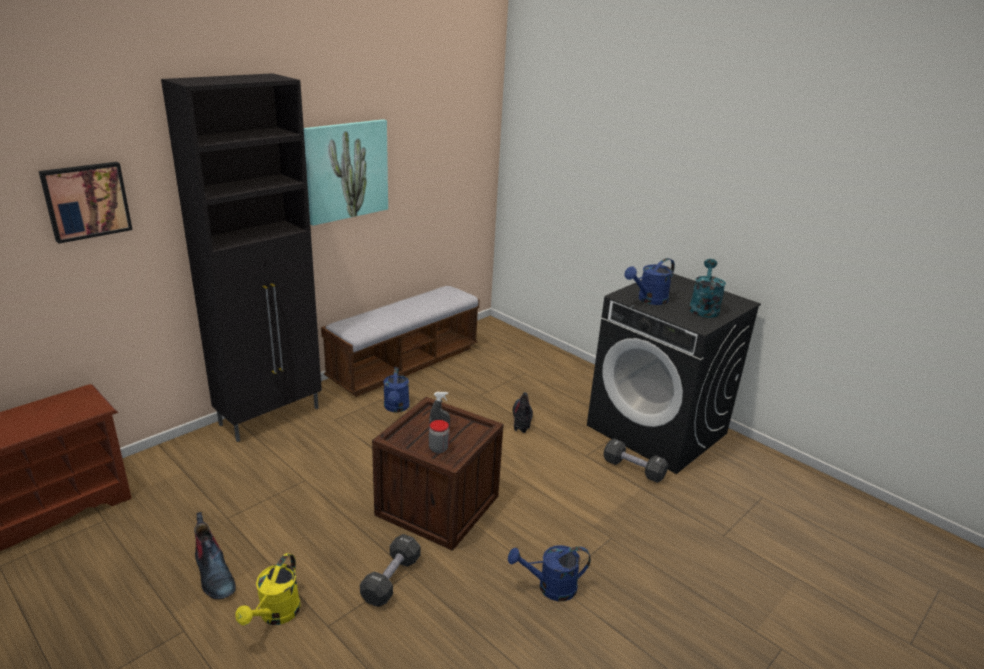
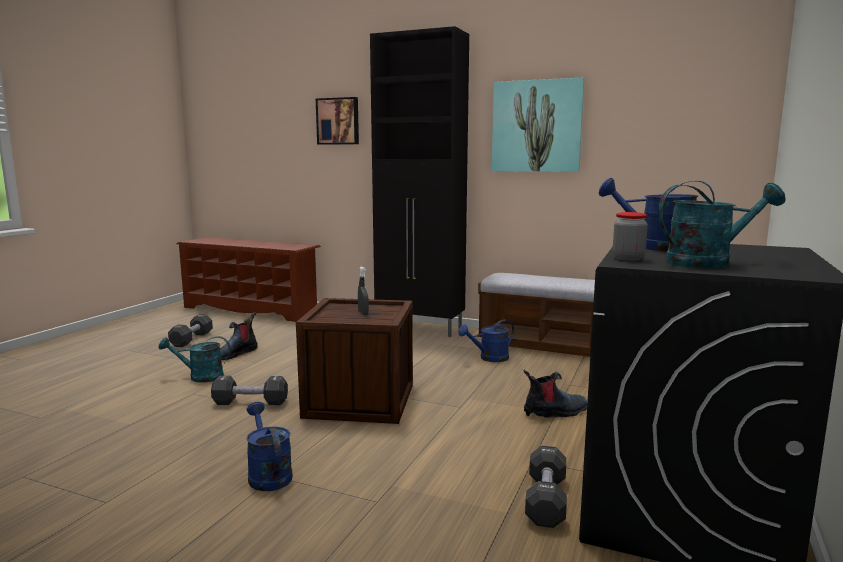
camera: 70 degrees right, 15 degrees down
yellow watering can [235,553,301,625] -> turquoise watering can [159,336,230,383]
jar [429,420,449,453] -> jar moved to [613,212,648,261]
none -> black dumbbell [168,314,213,347]

